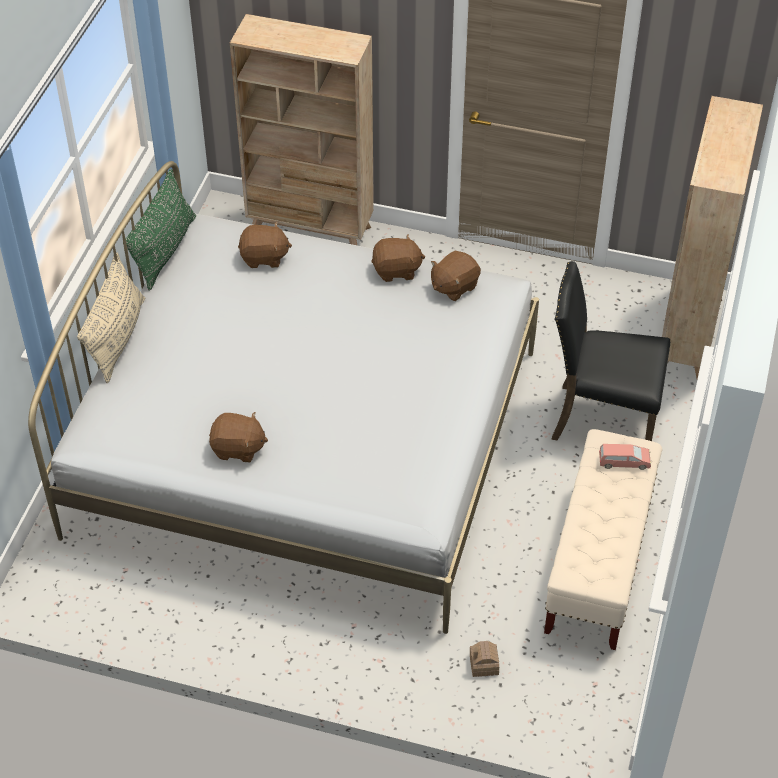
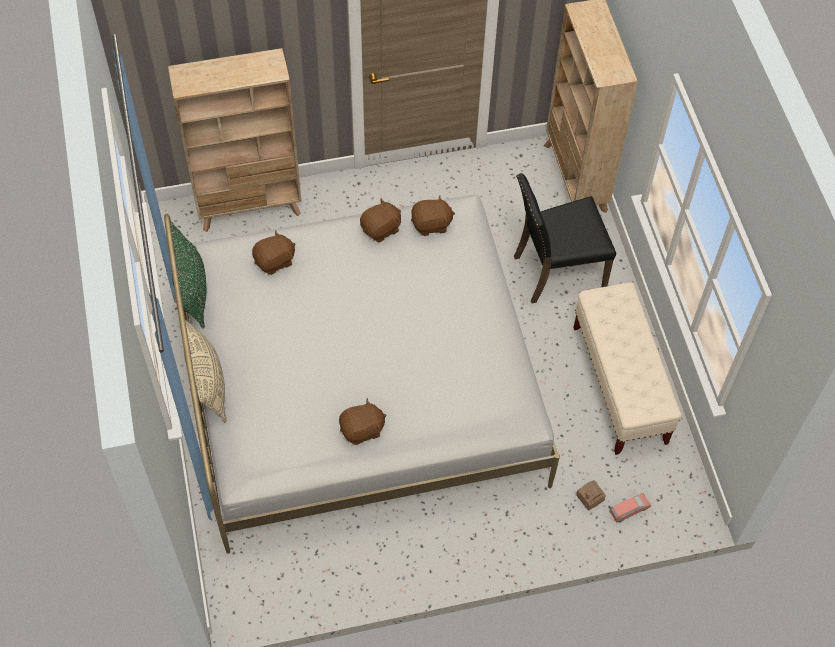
camera: 30 degrees left, 10 degrees up
brown plush toy [431,251,481,301] -> brown plush toy turned 120 degrees counterclockwise [411,196,455,236]
pink toy car [599,444,651,470] -> pink toy car moved to [609,493,651,523]

